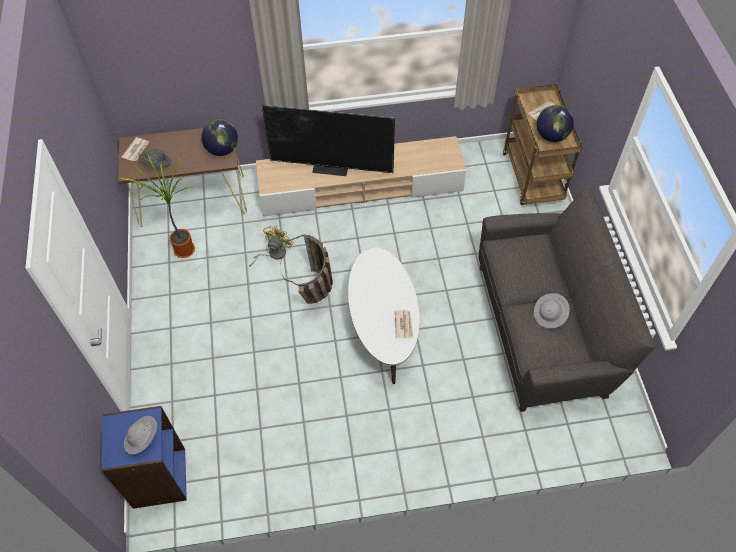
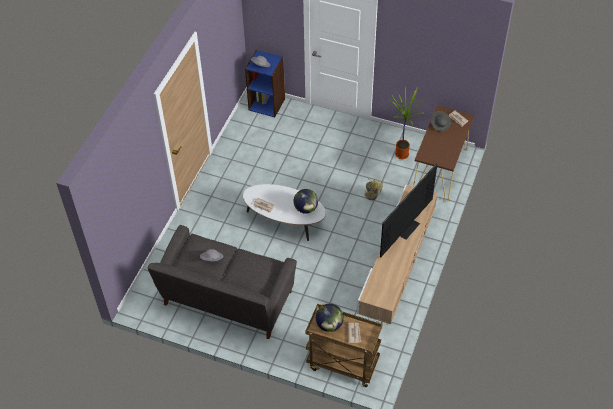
camera: 120 degrees right, 5 degrees down
globe [201,119,238,156] -> globe moved to [294,189,318,214]
basket [280,235,333,304] -> none

